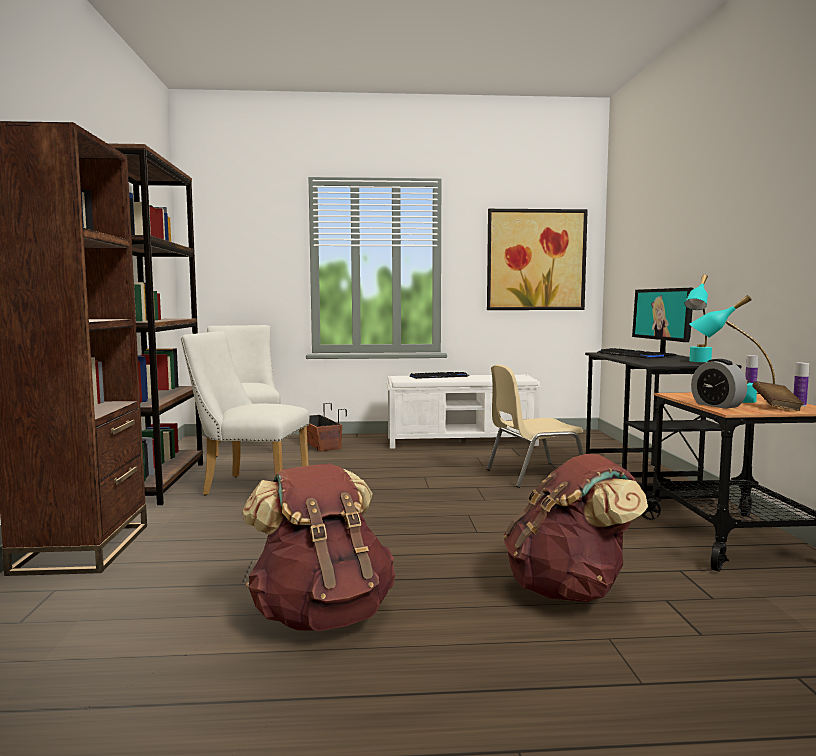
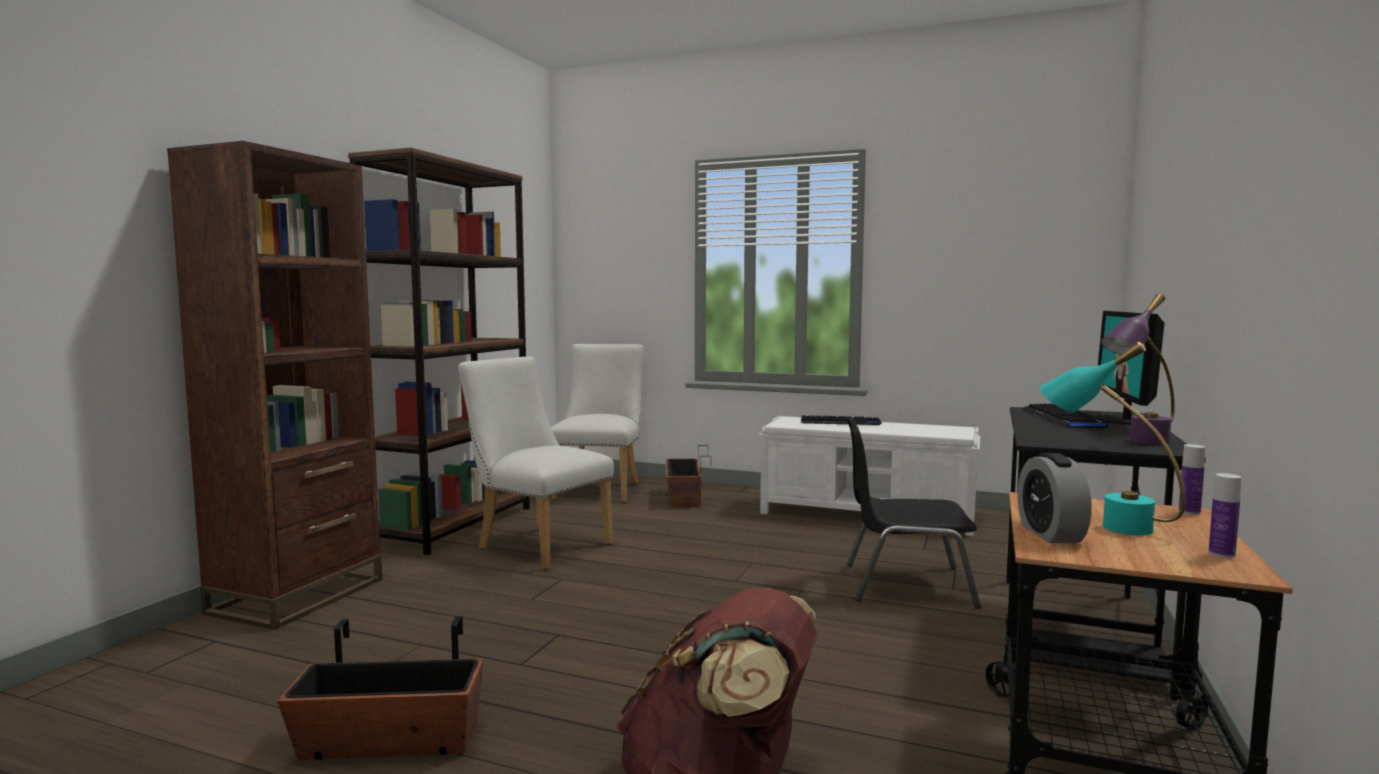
camera: 25 degrees right, 0 degrees up
brown backpack [242,463,395,631] -> planter [277,616,484,760]
picture [487,209,588,310] -> none
beige chair [487,365,584,488] -> black chair [847,418,981,609]
turquoise table lamp [684,275,712,362] -> purple table lamp [1101,294,1175,445]
brown book [752,381,804,411] -> none

